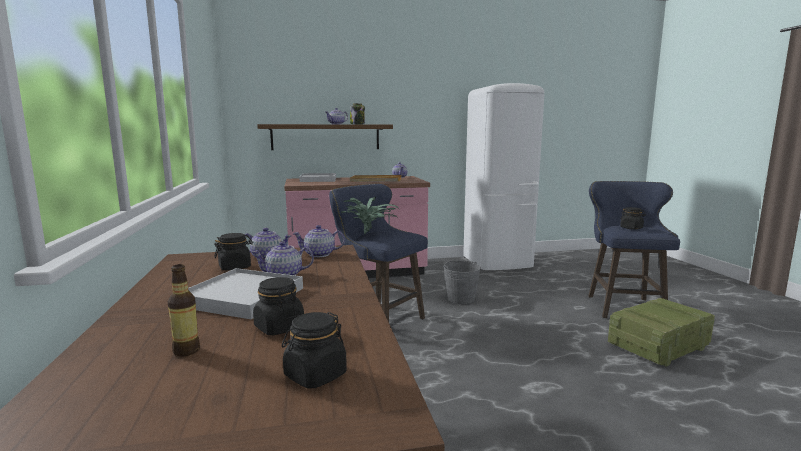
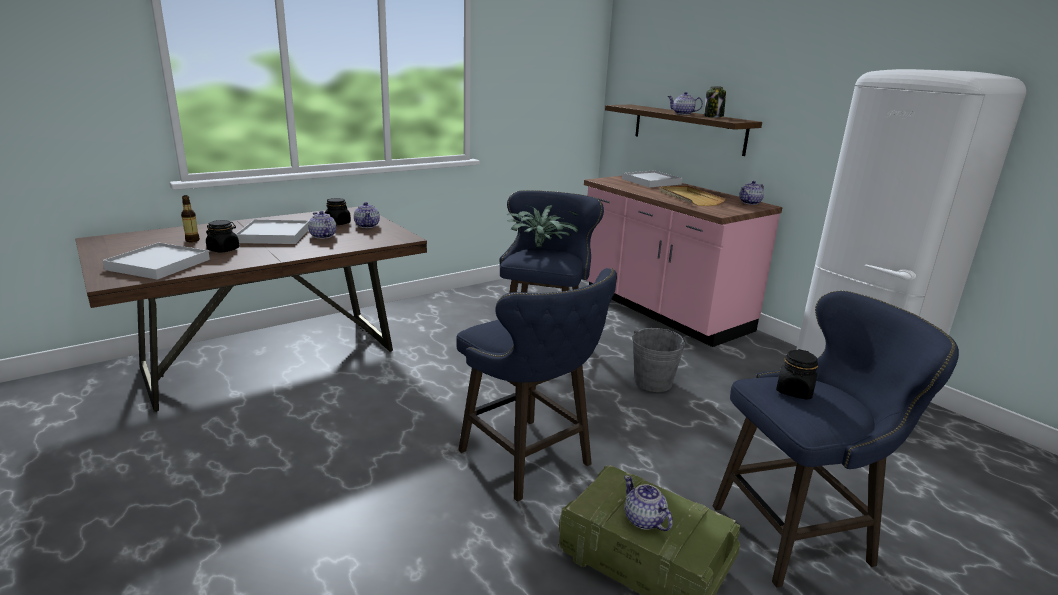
camera: 65 degrees right, 10 degrees up
black jar [282,312,347,389] -> white tray [102,242,210,280]
teapot [293,225,345,257] -> teapot moved to [624,475,673,531]
none -> blue stool [456,268,617,502]

